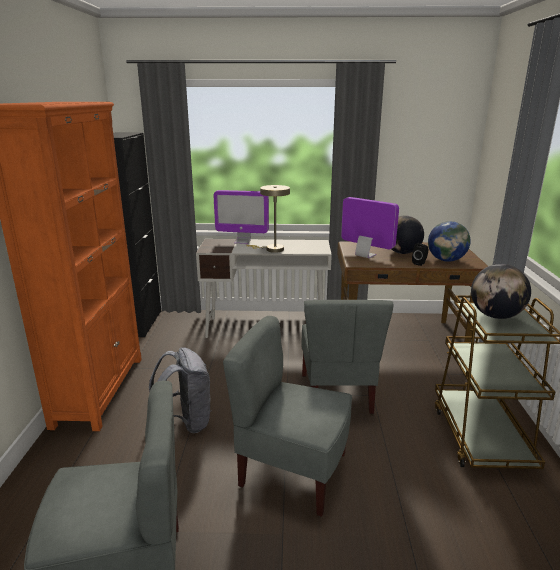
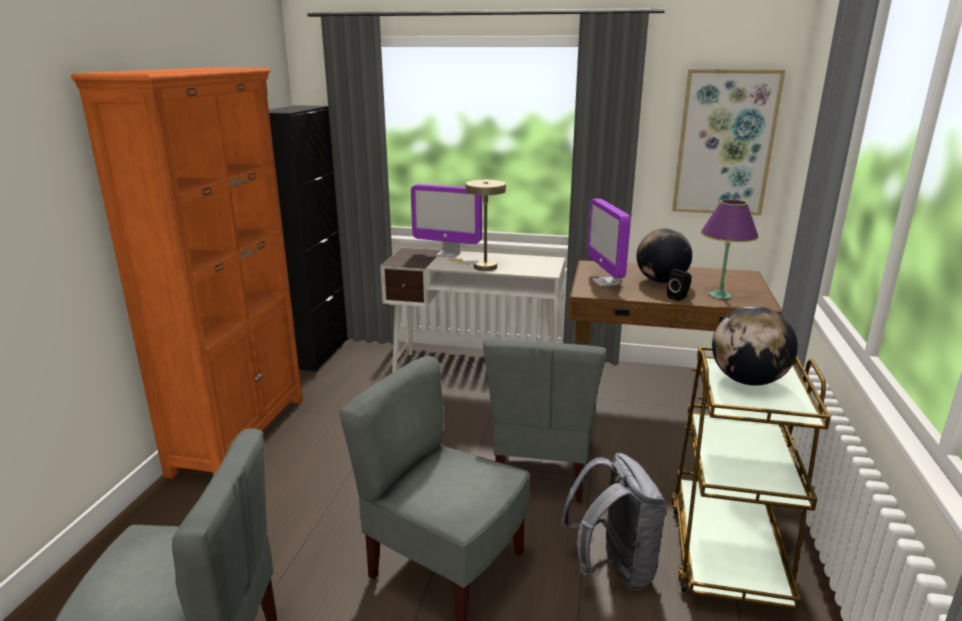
camera: 10 degrees right, 0 degrees up
grey backpack [149,347,212,433] -> grey backpack moved to [561,453,667,590]
monitor [341,197,399,258] -> monitor turned 150 degrees counterclockwise [587,199,631,286]
globe [428,221,471,262] -> purple table lamp [700,199,759,299]
none -> picture [672,69,786,215]

